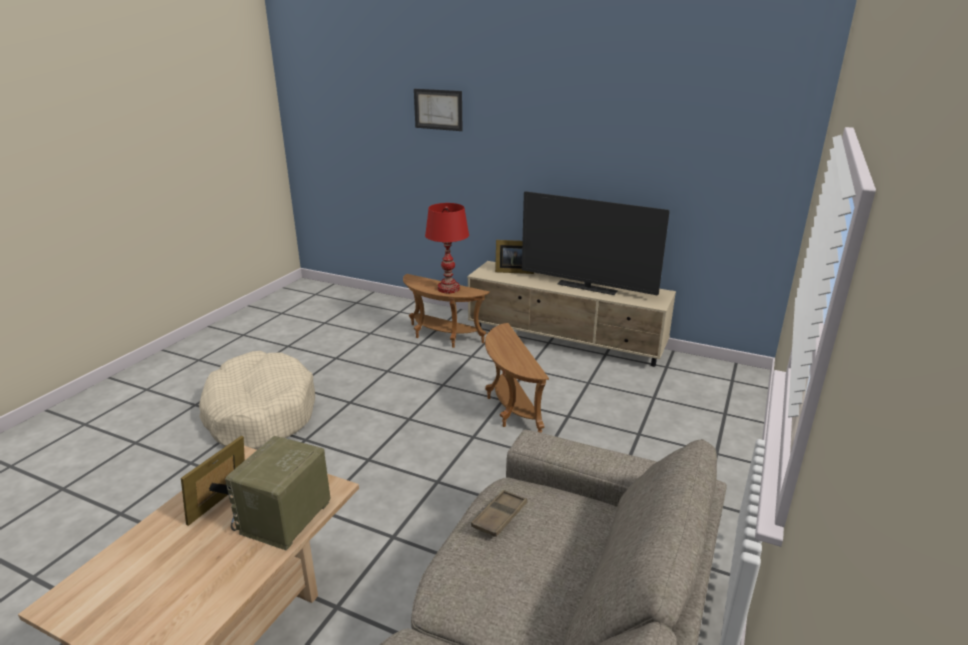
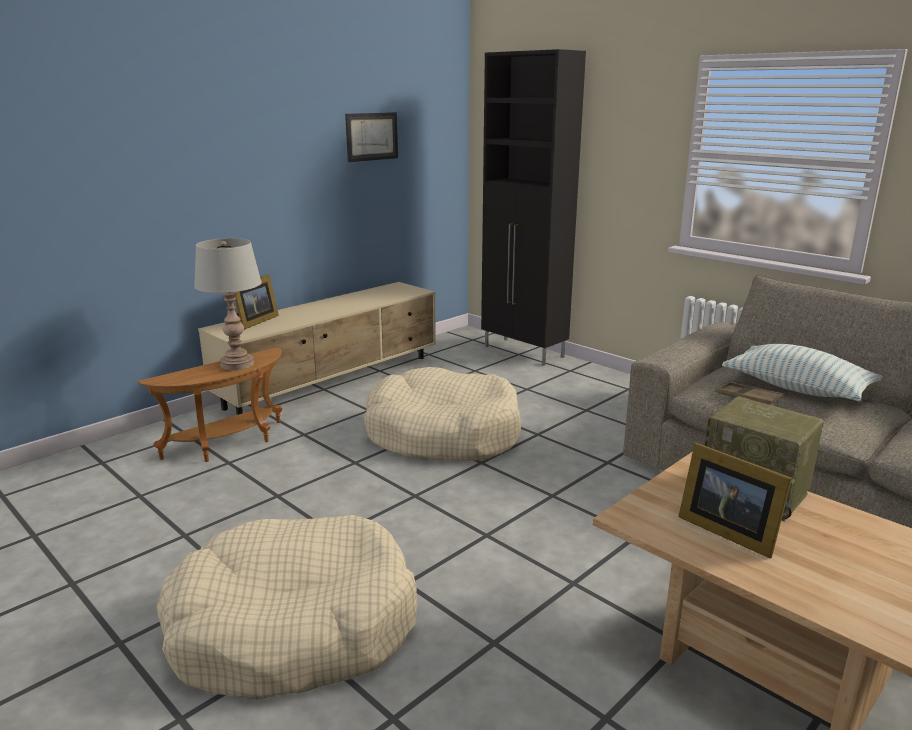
camera: 70 degrees left, 5 degrees down
picture [414,89,463,131] -> picture moved to [345,112,398,162]
red table lamp [425,203,469,293] -> grey table lamp [194,238,262,370]
brown side table [485,323,549,433] -> beige dog bed [364,367,521,461]
television [522,191,670,296] -> none
none -> black cabinet [481,49,586,365]
none -> pillow [722,344,883,401]

